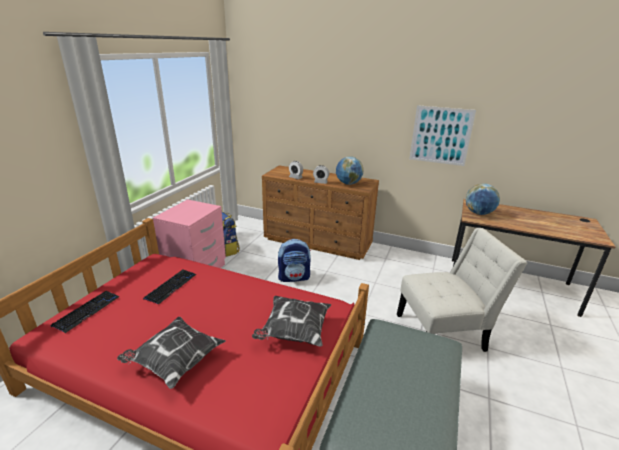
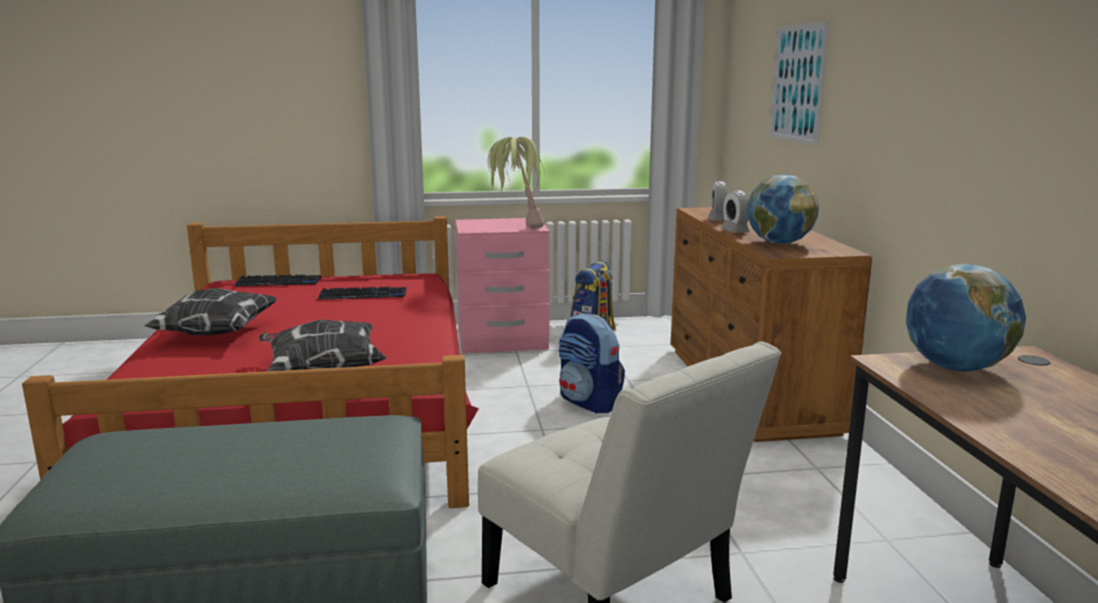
camera: 60 degrees right, 10 degrees down
picture [409,105,476,166] -> picture moved to [769,21,830,146]
none -> potted plant [488,137,545,229]

